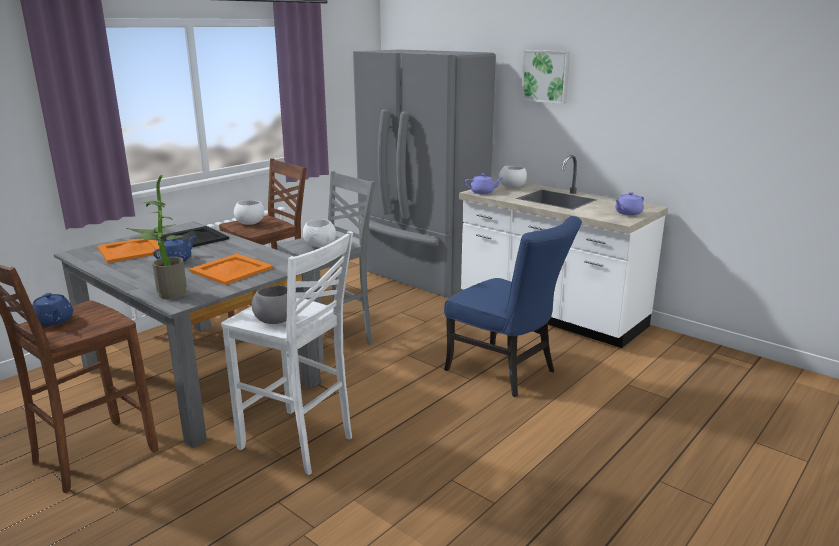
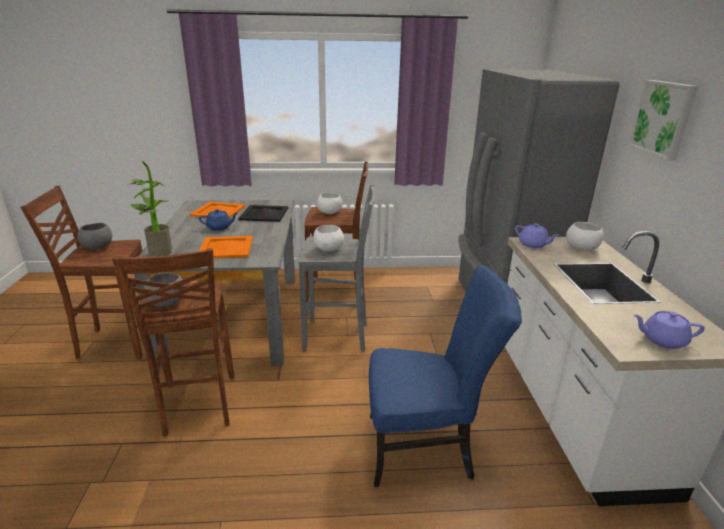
camera: 45 degrees right, 5 degrees up
blue teapot [32,293,73,326] -> grey bowl [77,223,112,250]
white stool [221,231,353,475] -> brown stool [112,248,234,437]
blue chair [444,216,582,397] -> blue chair turned 90 degrees counterclockwise [369,265,522,487]

